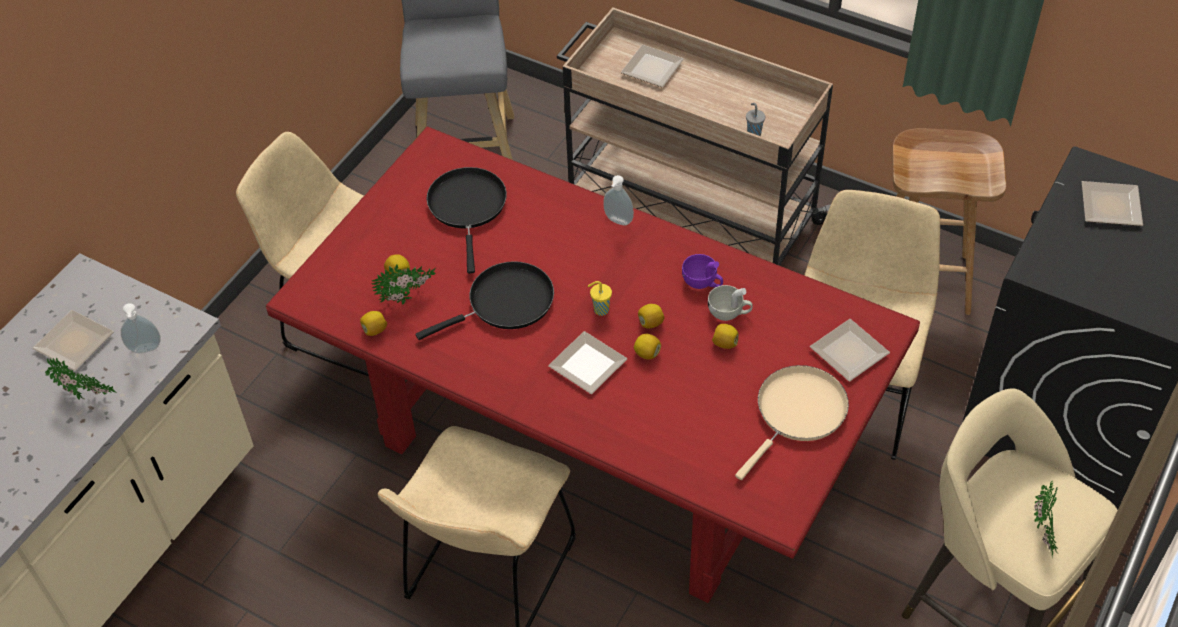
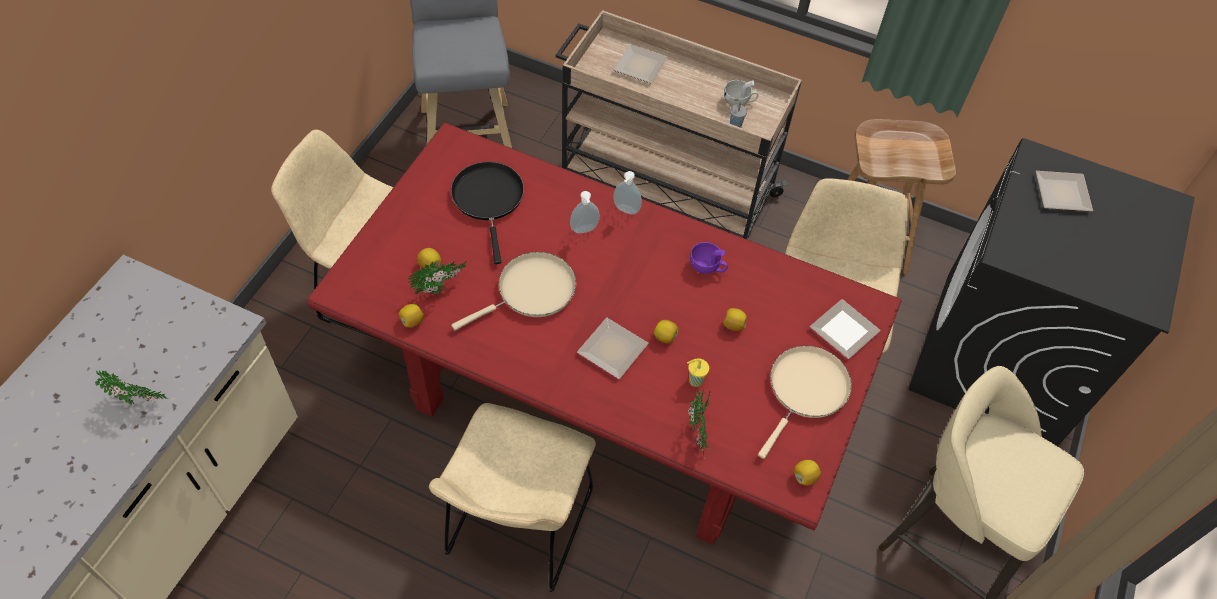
camera: 10 degrees left, 5 degrees up
plate [32,310,114,371] -> none
soap dispenser [121,303,160,353] -> soap dispenser moved to [570,191,600,233]
black frying pan [416,261,554,340] -> beige frying pan [452,252,576,331]
yellow cup [588,281,612,316] -> yellow cup moved to [687,358,709,387]
lemon [638,304,665,328] -> lemon moved to [794,460,821,486]
white cup [708,285,753,321] -> white cup moved to [724,80,758,106]
potted plant [1034,481,1058,558] -> potted plant moved to [688,388,711,457]

